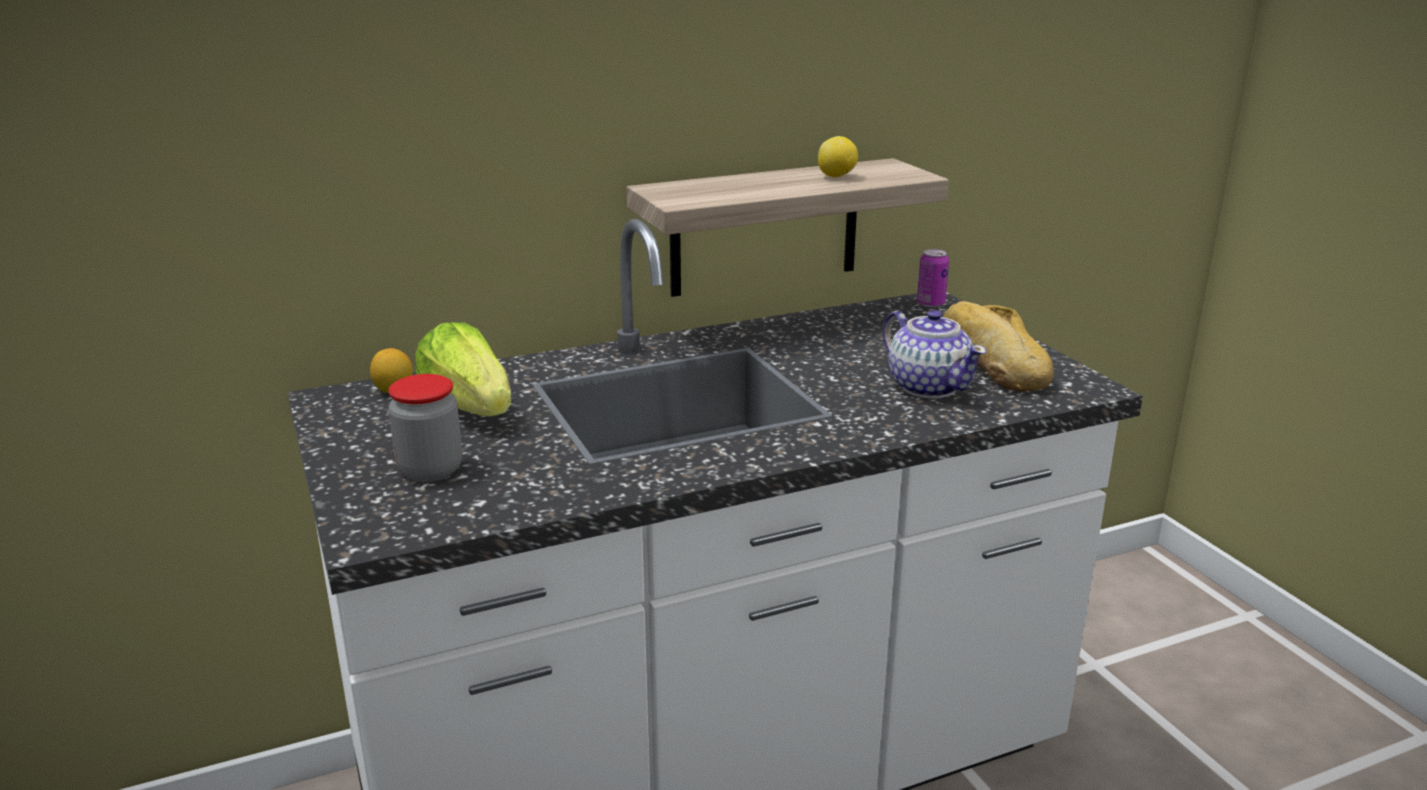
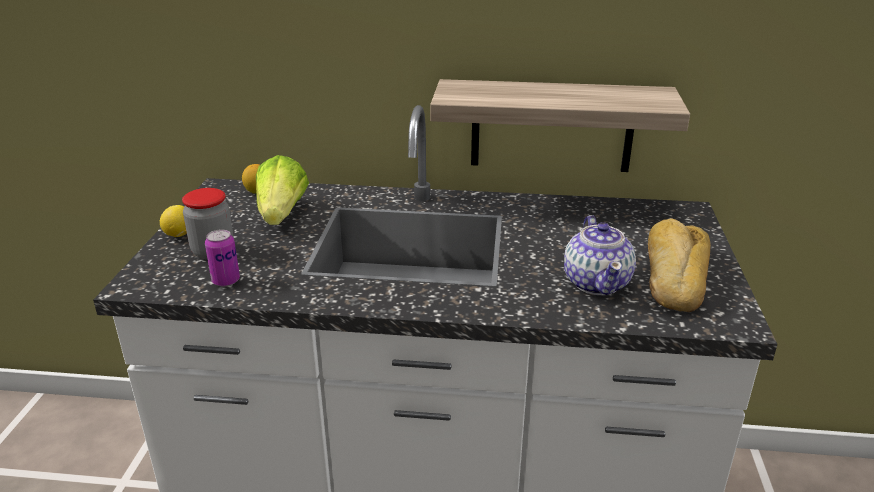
camera: 30 degrees right, 5 degrees up
lemon [818,136,858,177] -> lemon moved to [160,205,187,237]
can [917,249,949,307] -> can moved to [205,230,240,287]

